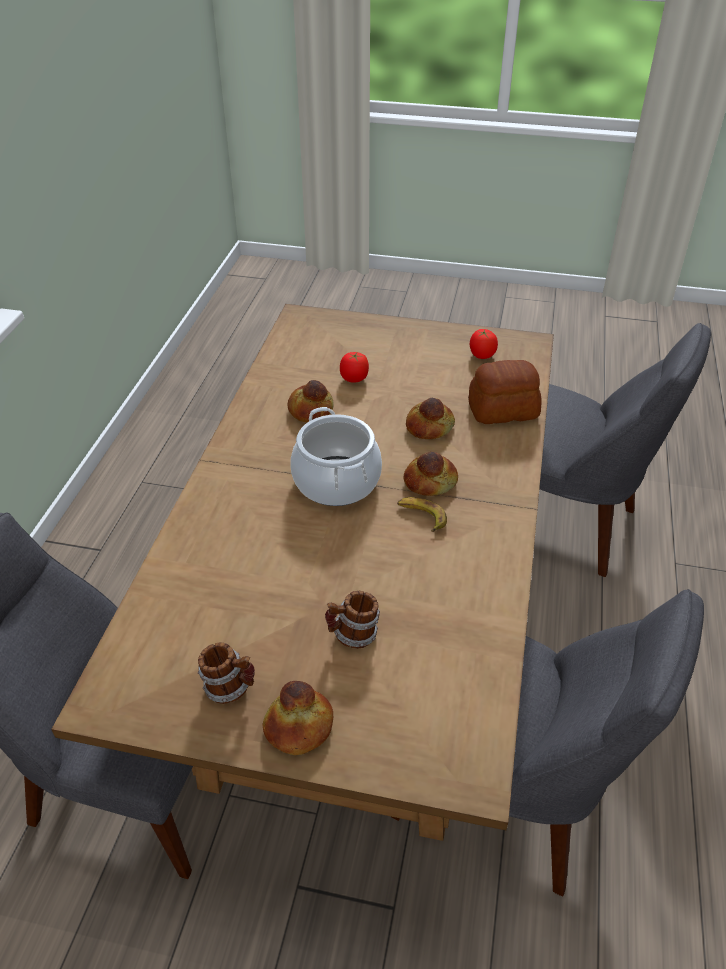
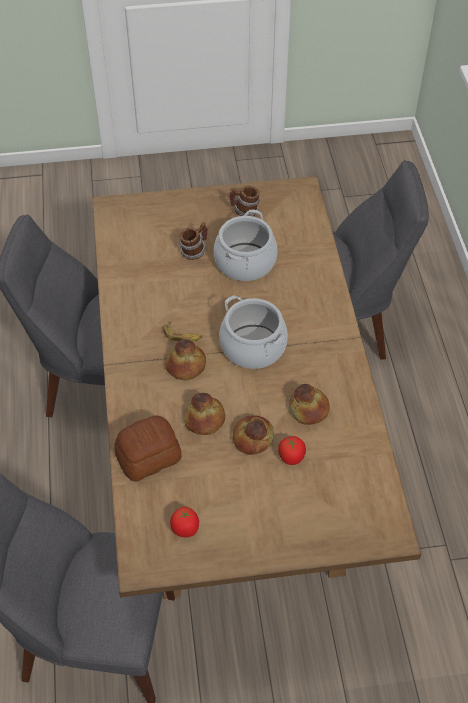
camera: 160 degrees right, 10 degrees up
bread [262,681,333,755] -> bread moved to [233,415,274,455]
none -> cooking pot [214,210,277,281]

